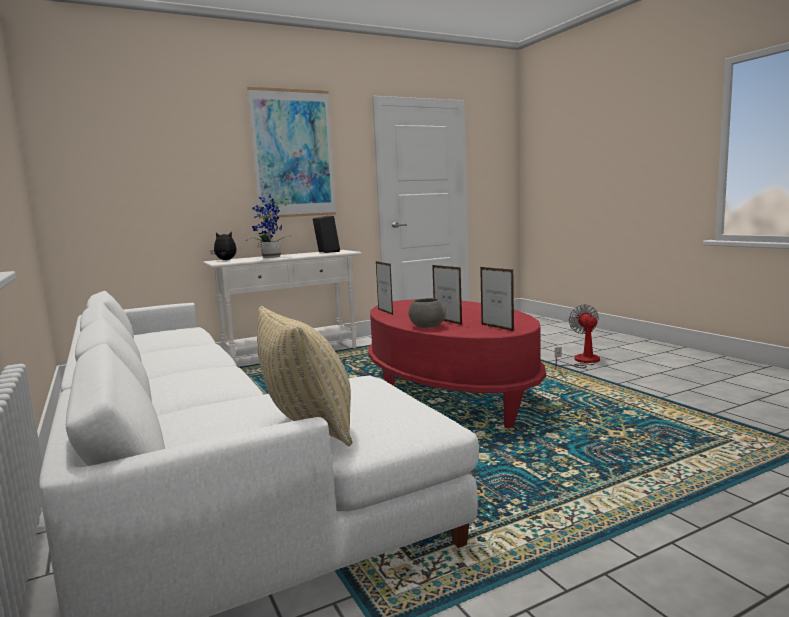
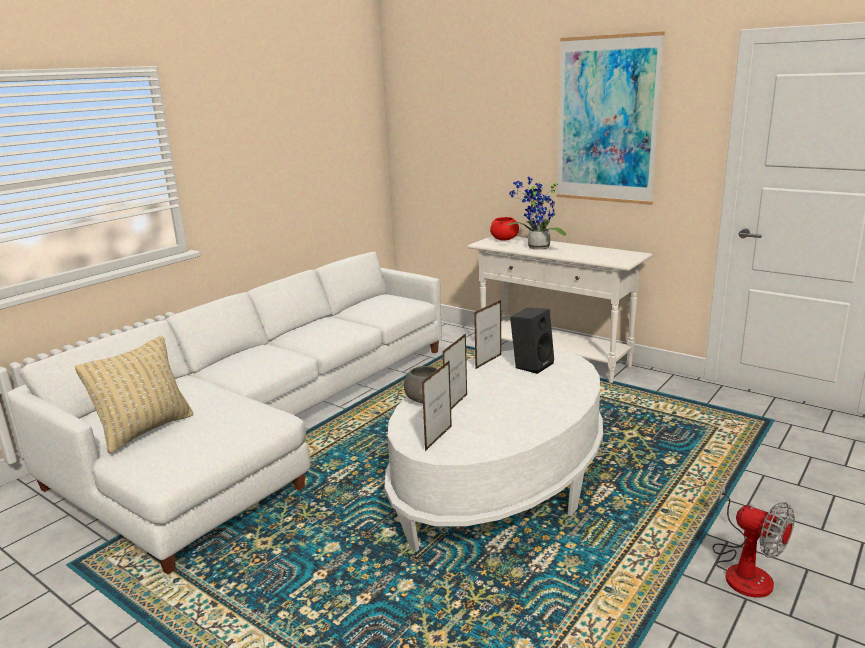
camera: 65 degrees right, 10 degrees up
plush toy [210,232,237,260] -> red bowl [490,217,519,241]
black speaker [313,216,340,253] -> black speaker moved to [510,308,554,374]
red coffee table [368,299,546,428] -> white coffee table [384,349,603,552]
fan [555,304,600,370] -> fan turned 75 degrees clockwise [713,483,795,598]

